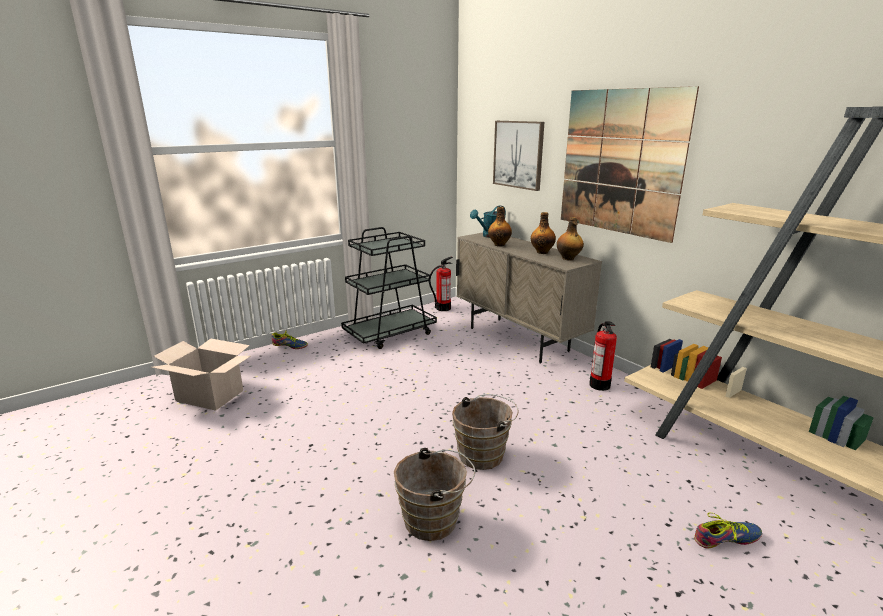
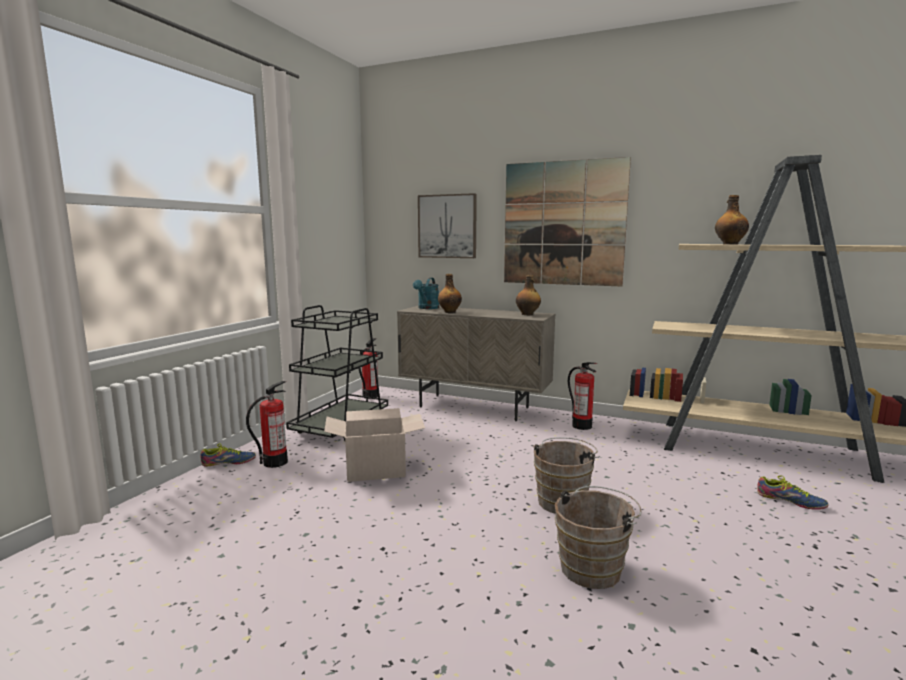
camera: 30 degrees left, 10 degrees down
cardboard box [151,339,251,411] -> cardboard box moved to [324,408,425,482]
bottle [531,212,556,254] -> bottle moved to [715,195,749,245]
shoe [694,513,762,549] -> shoe turned 75 degrees clockwise [757,475,829,510]
none -> fire extinguisher [246,381,288,468]

